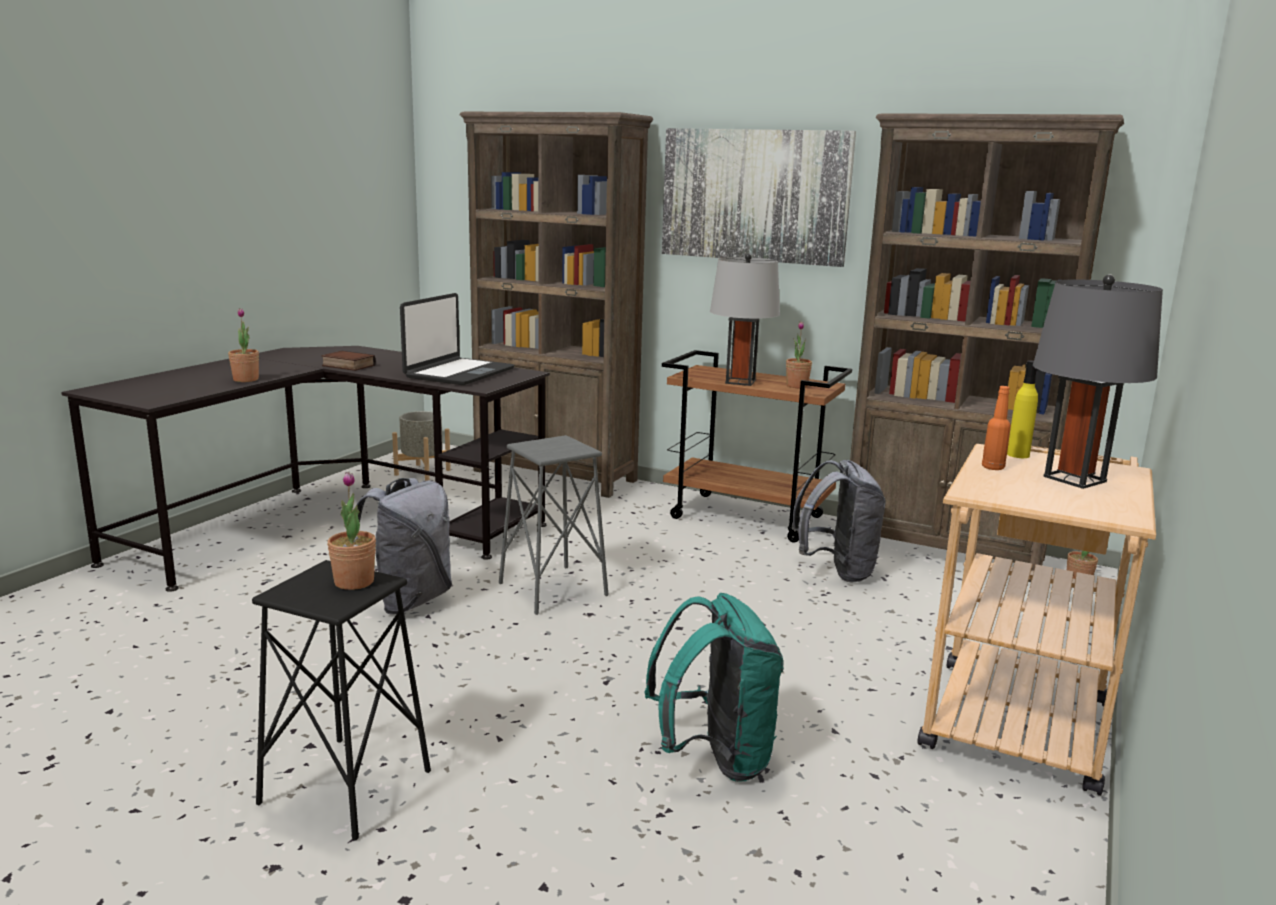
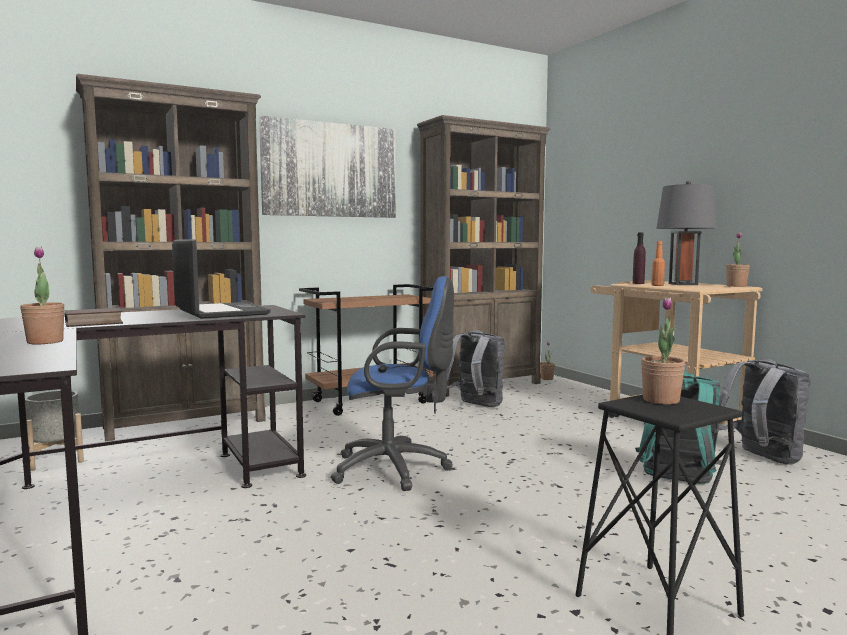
camera: 55 degrees left, 10 degrees down
grey backpack [355,478,452,615] -> grey backpack moved to [718,358,811,464]
grey stool [499,435,609,615] -> blue office chair [331,276,454,491]
grey table lamp [710,253,780,386] -> none
potted plant [786,321,812,388] -> potted plant moved to [726,232,750,287]
yellow bottle [1007,360,1038,458] -> purple bottle [633,233,646,284]

